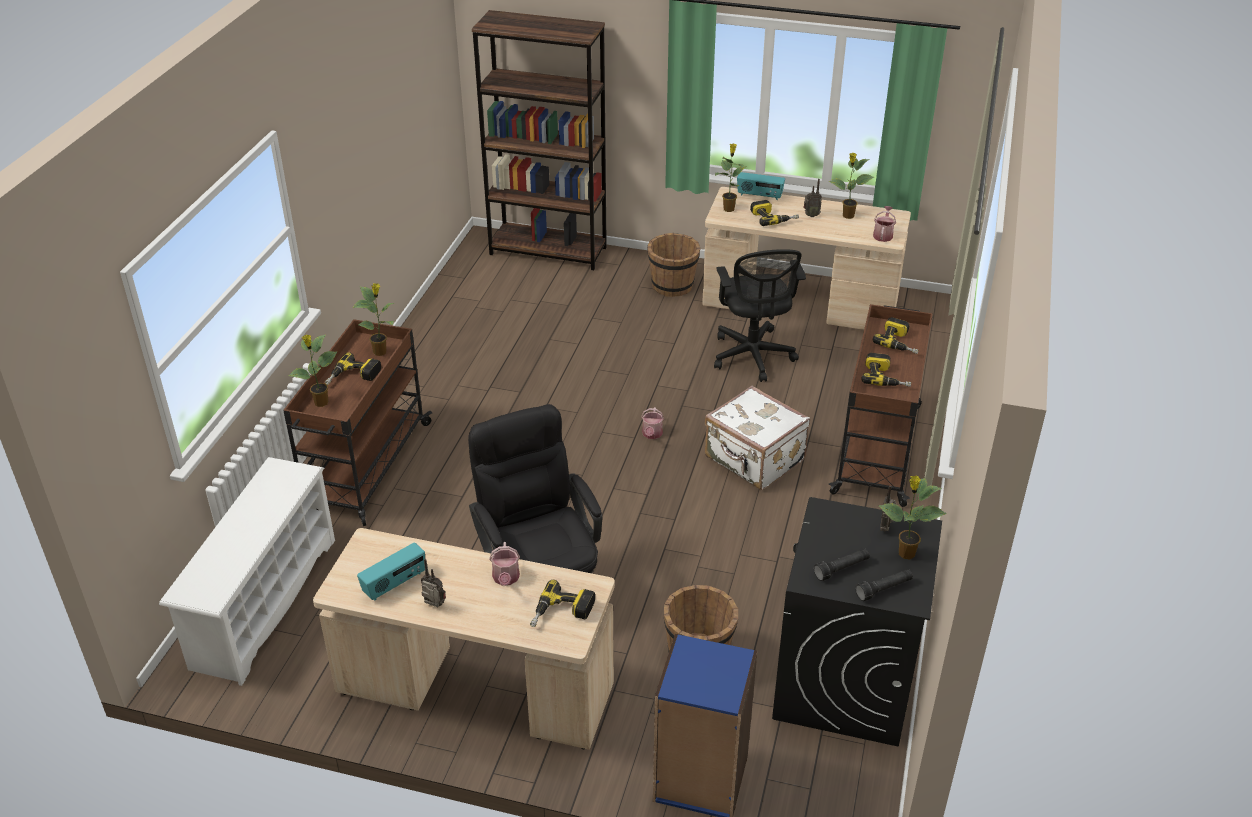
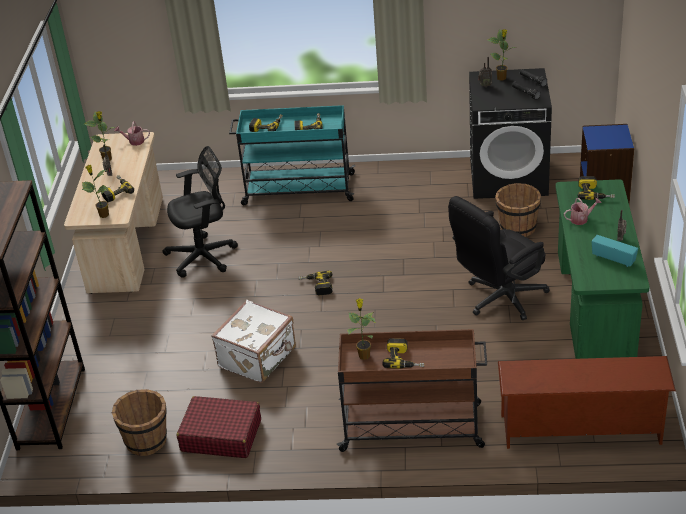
camera: 100 degrees left, 0 degrees up
white shoe rack [159,457,335,686] -> brown shoe rack [498,356,676,449]
potted plant [289,334,337,407] -> none
beige desk [313,528,615,750] -> green desk [556,179,650,359]
watering can [641,407,664,439] -> power drill [298,271,333,296]
brown bucket [647,233,701,297] -> brown bucket moved to [112,389,167,456]
white suitcase [705,386,810,490] -> white suitcase moved to [211,300,296,383]
radio [737,172,785,200] -> none
brown cart [829,304,933,507] -> turquoise cart [229,105,355,205]
none -> red suitcase [177,396,261,458]

